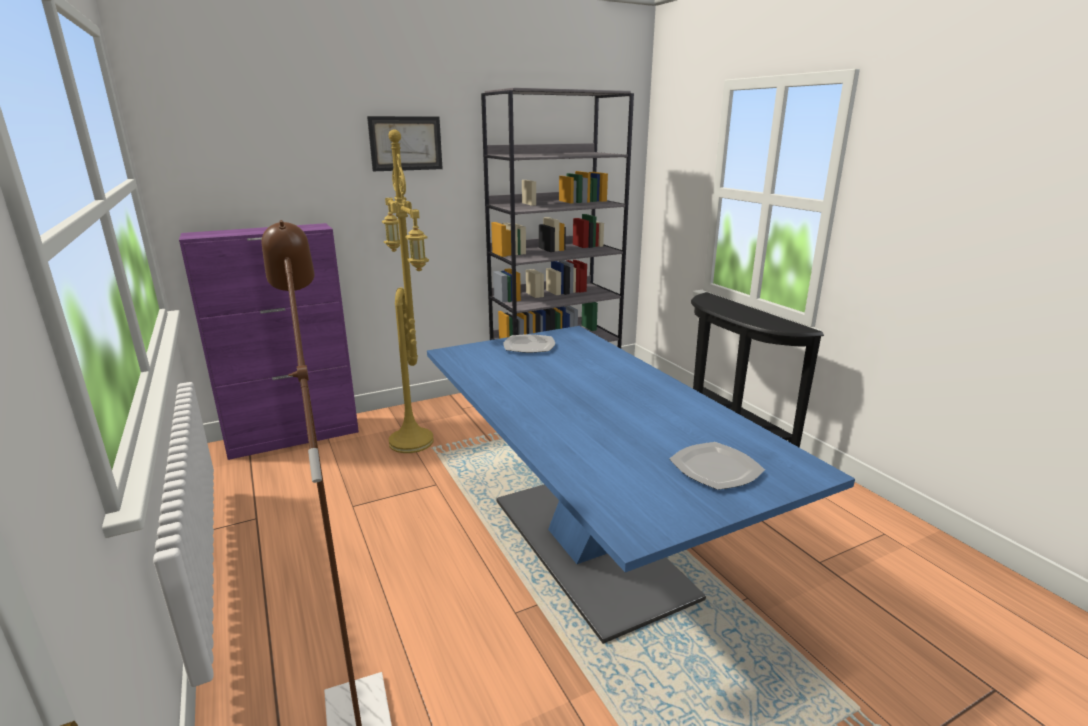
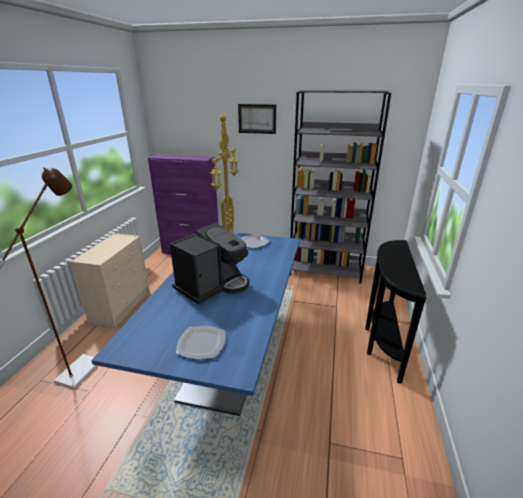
camera: 40 degrees right, 5 degrees up
none -> beige dresser [70,233,150,330]
none -> coffee machine [170,223,249,305]

